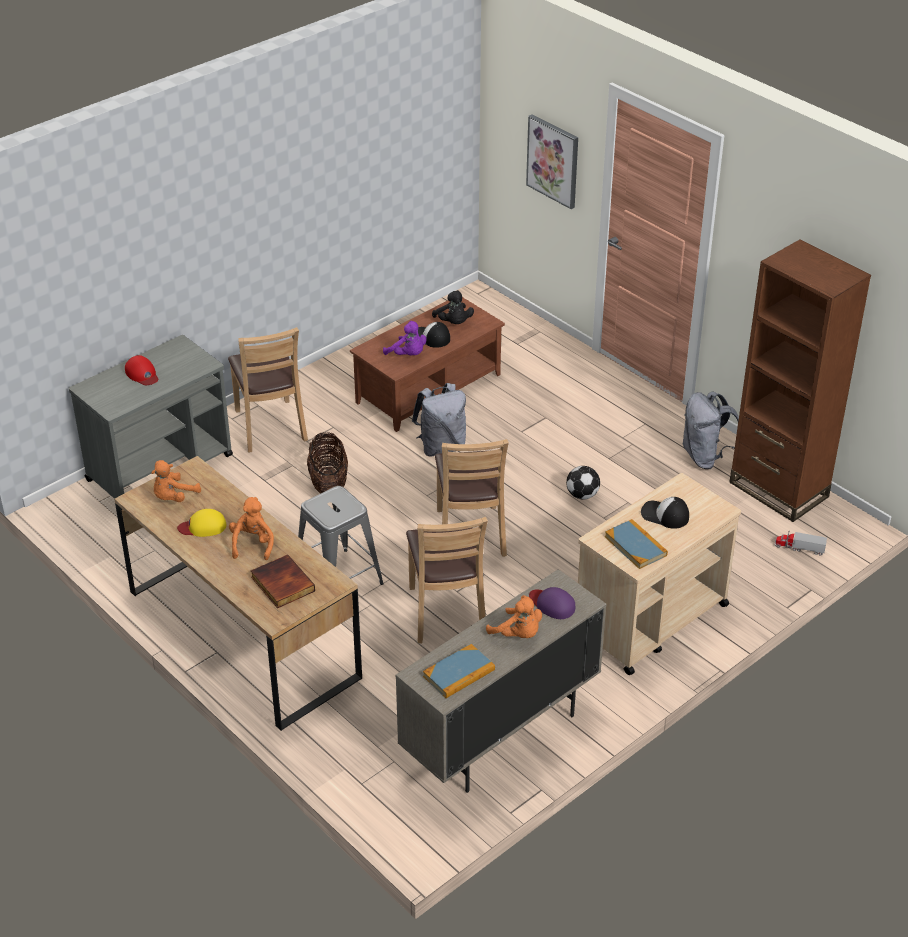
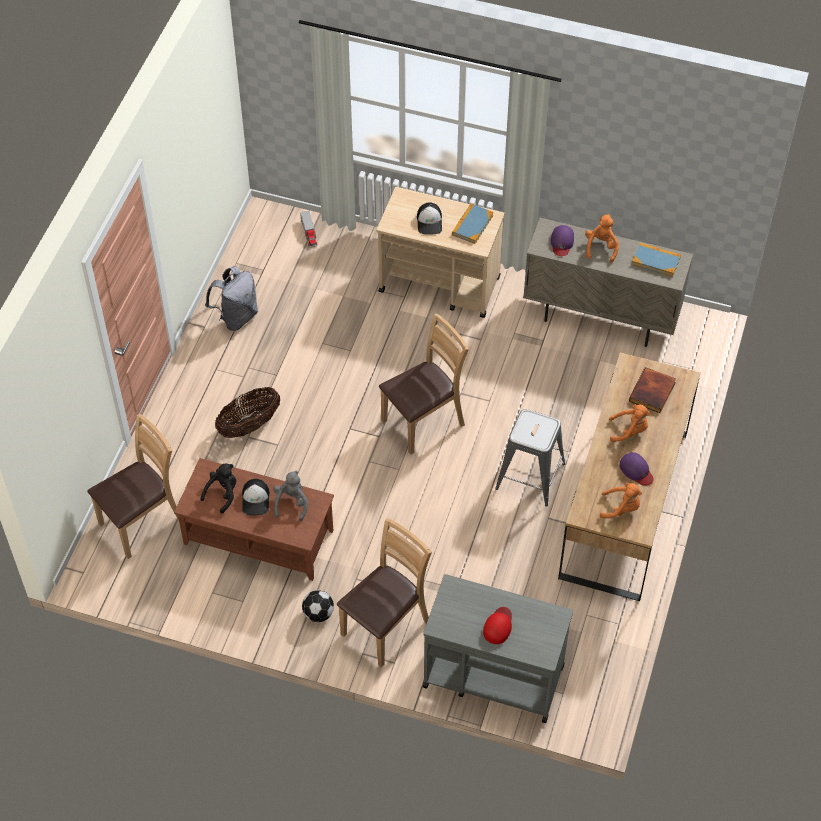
camera: 120 degrees left, 15 degrees up
yellow cap [177,509,226,537] -> purple cap [619,452,654,486]
orange plush toy [229,497,274,560] -> orange plush toy turned 150 degrees counterclockwise [609,404,650,442]
basket [307,433,348,494] -> basket moved to [215,387,280,438]
purple plush toy [383,321,426,355] -> grey plush toy [274,471,308,521]
brown chair [406,517,488,643] -> brown chair moved to [87,414,179,559]
grey backpack [412,383,466,457] -> none
picture [526,114,578,209] -> none
football [566,466,600,499] -> football moved to [302,590,334,622]
brown bookcase [729,240,871,522] -> none

